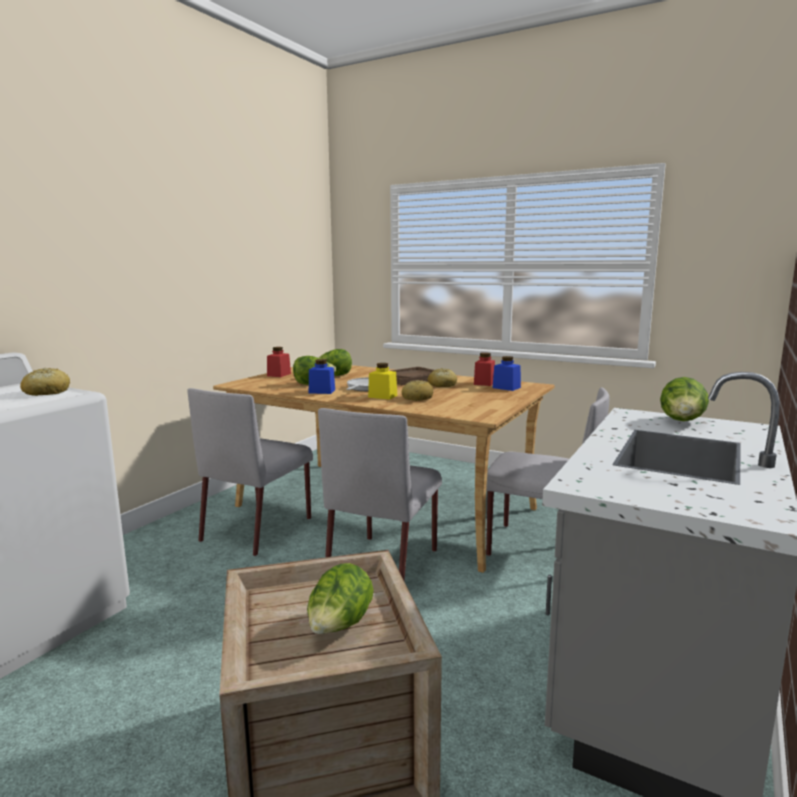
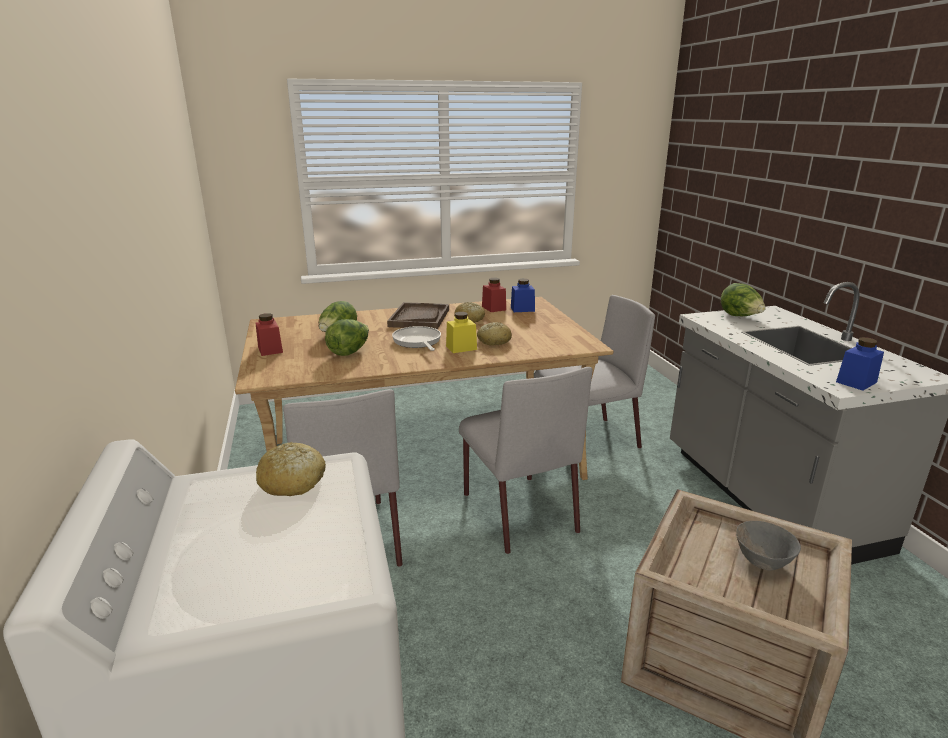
camera: 45 degrees left, 10 degrees up
lettuce [307,563,374,634] -> grey bowl [736,521,801,571]
blue jar [309,359,335,394] -> blue jar moved to [836,337,884,391]

